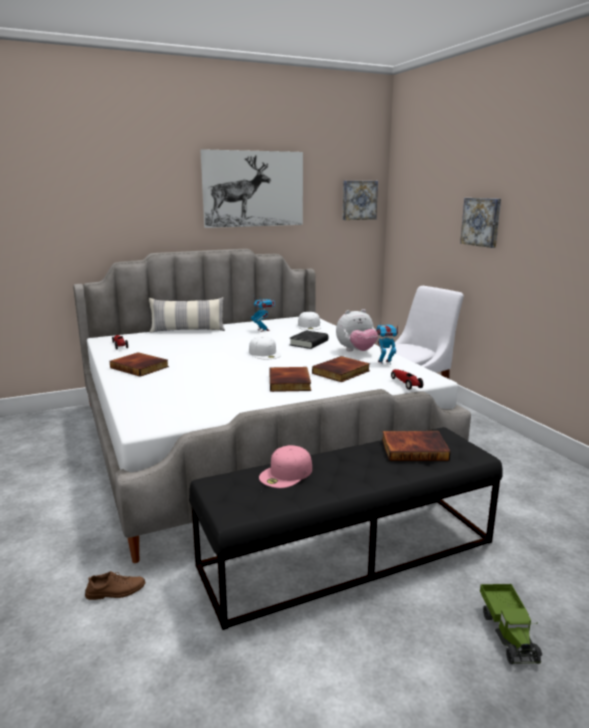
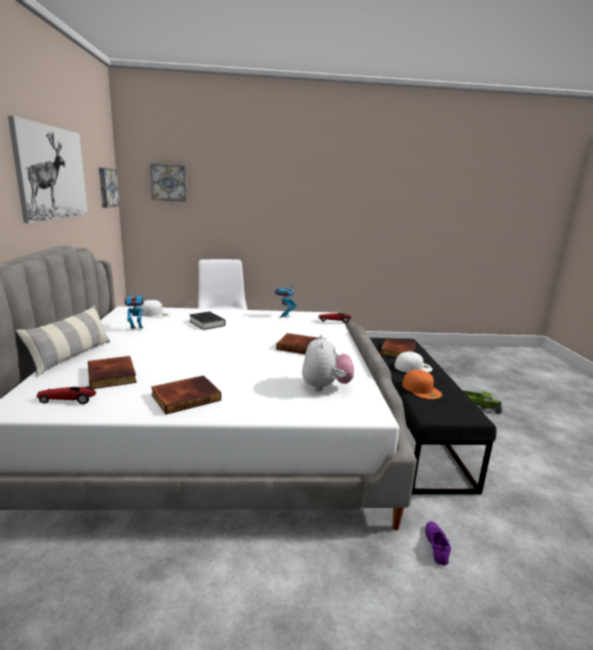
camera: 70 degrees left, 0 degrees up
brown shoe [85,571,145,600] -> purple shoe [425,521,451,565]
white cap [249,336,281,360] -> white cap moved to [395,352,432,372]
pink cap [259,445,312,488] -> orange cap [402,370,442,399]
book [312,356,370,382] -> book moved to [88,356,137,389]
plush toy [336,309,378,351] -> plush toy moved to [302,334,354,391]
picture [460,198,501,248] -> picture moved to [150,164,187,202]

